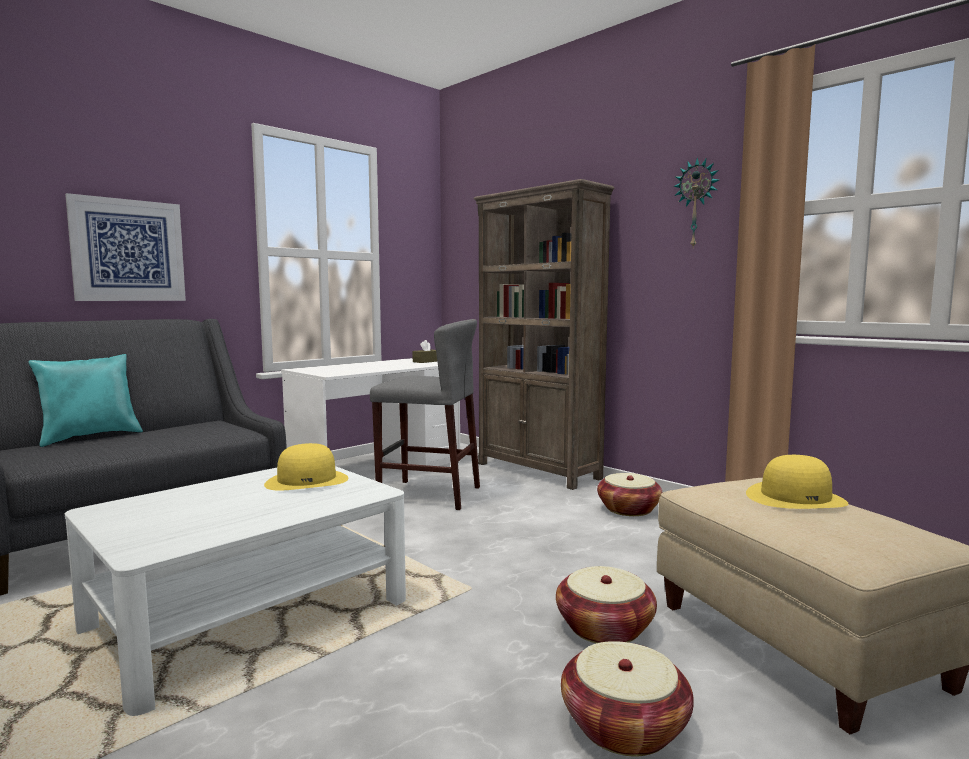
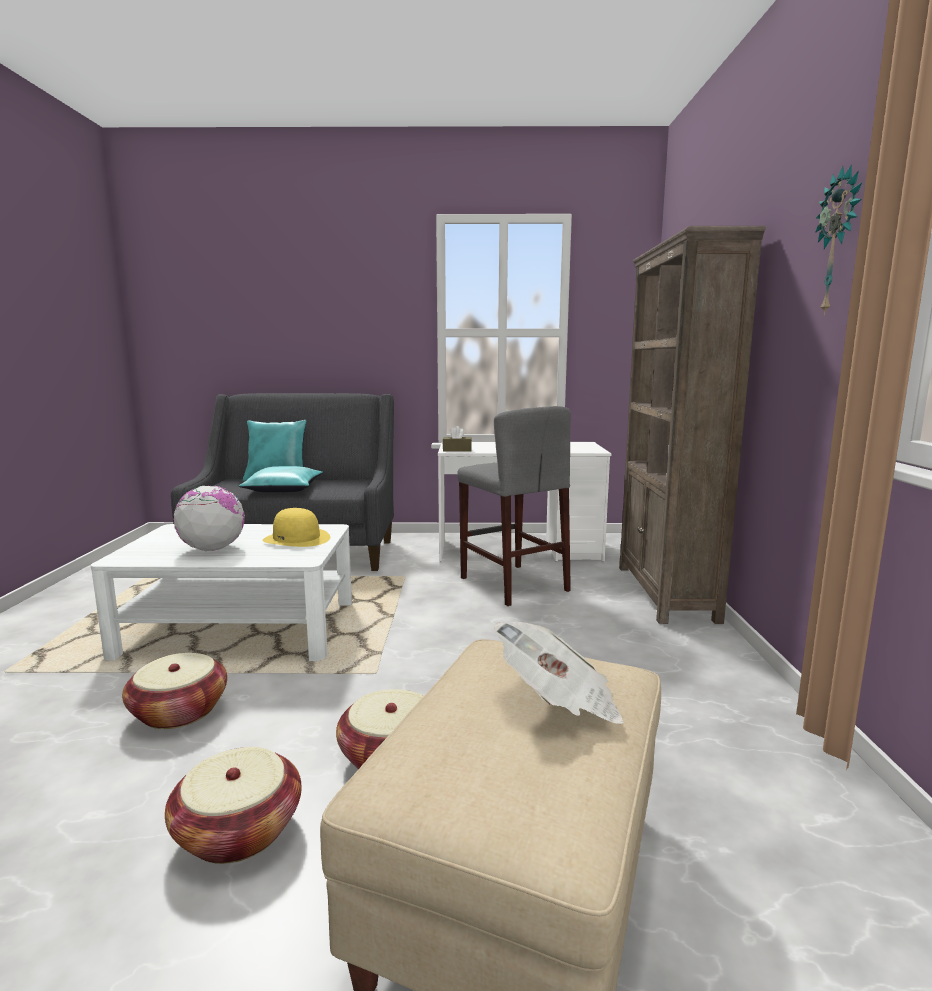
camera: 45 degrees right, 5 degrees up
picture [65,193,186,301] -> none
brown tissue box [412,340,437,363] -> brown tissue box moved to [443,426,472,451]
basket [597,473,662,516] -> basket moved to [122,653,227,729]
yellow hat [746,455,848,509] -> newspaper [494,622,624,724]
none -> globe [173,485,245,551]
none -> turquoise pillow [239,466,323,492]

